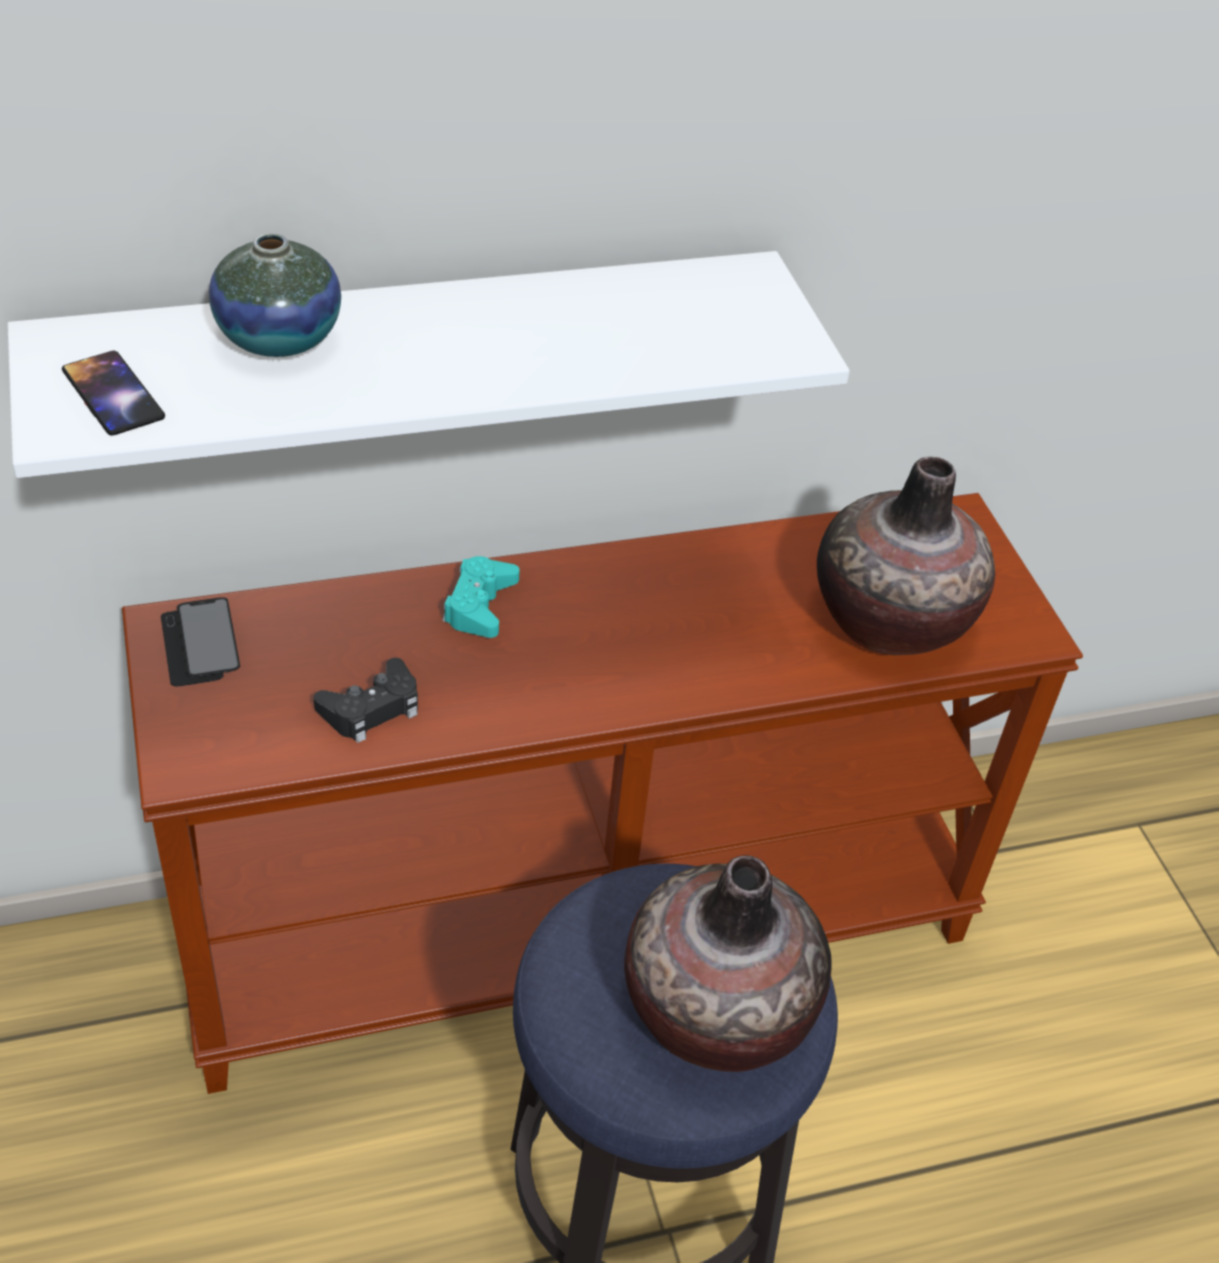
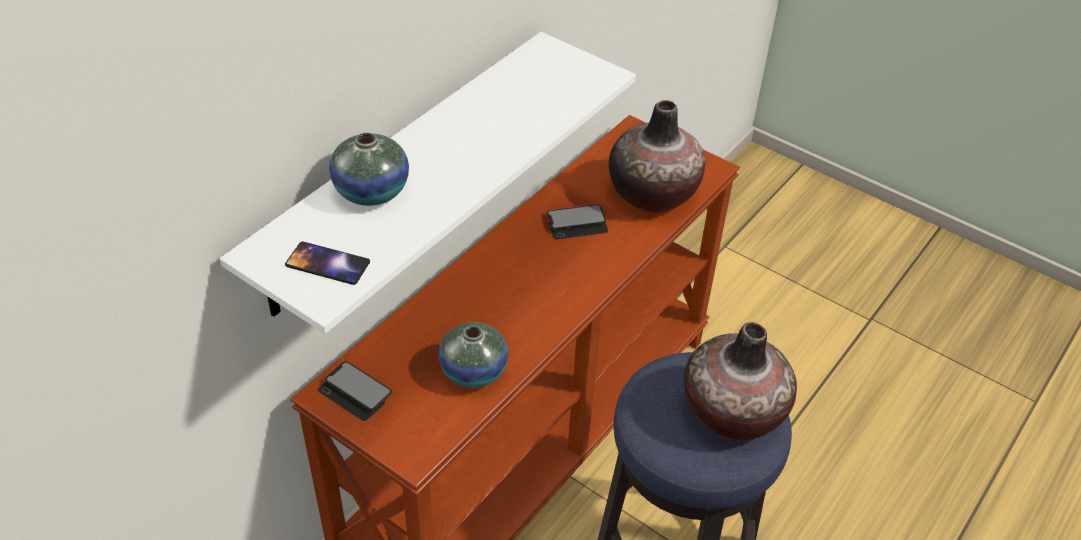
camera: 35 degrees left, 0 degrees up
black game controller [314,658,418,743] -> vase [438,322,508,388]
turquoise game controller [442,556,520,638] -> none
none -> phone [547,204,608,240]

